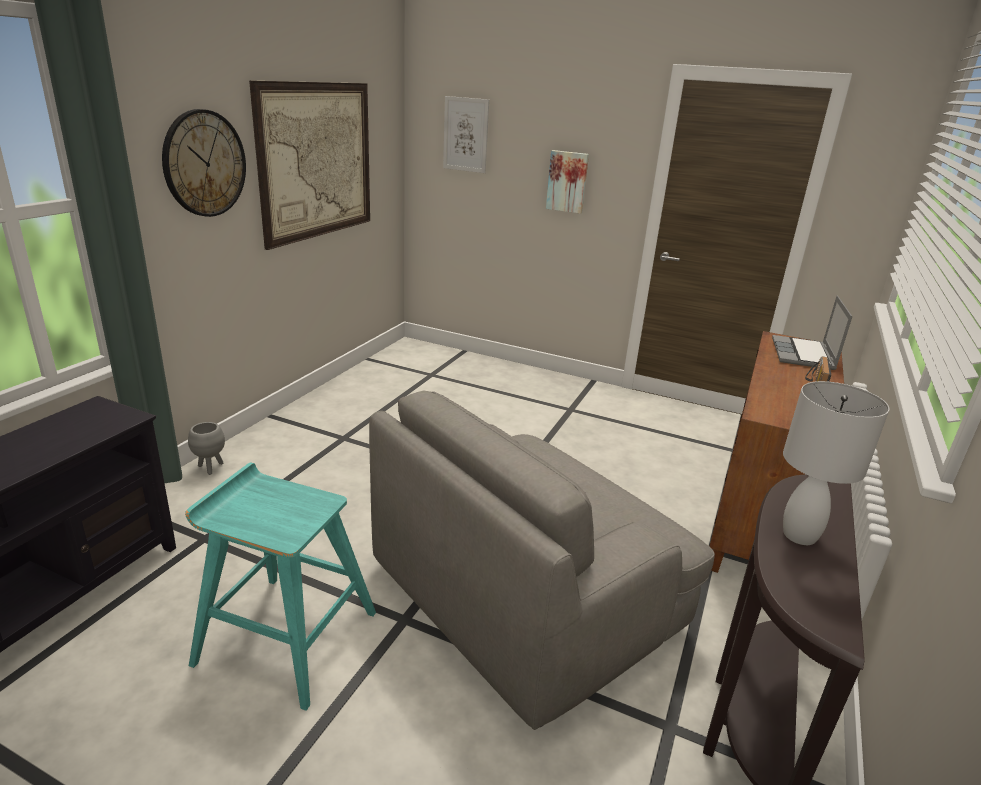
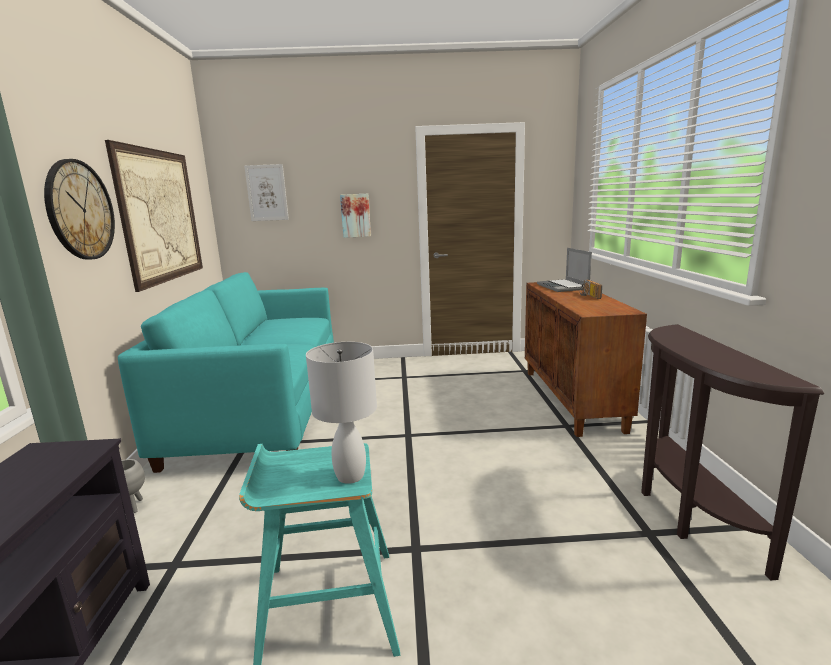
camera: 25 degrees left, 10 degrees down
grey armchair [369,391,715,730] -> none
white table lamp [783,381,889,545] -> white table lamp moved to [306,342,377,484]
none -> turquoise sofa [118,272,334,473]

